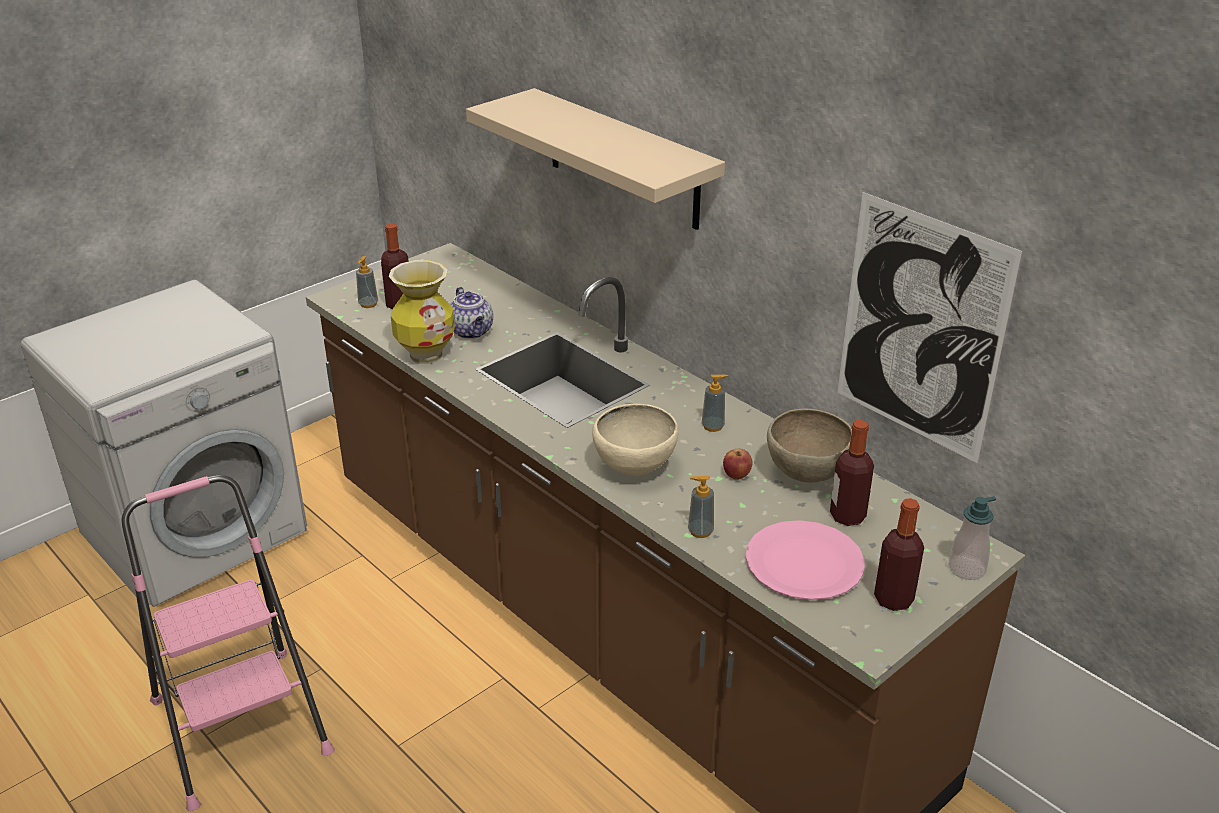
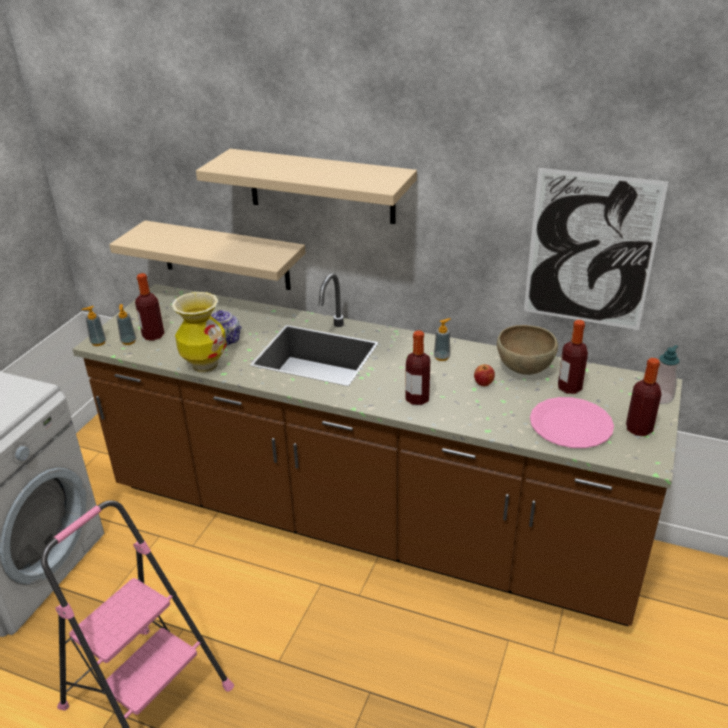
camera: 25 degrees left, 0 degrees up
beige bowl [592,404,679,476] -> bottle [405,330,430,405]
soap dispenser [688,476,714,538] -> soap dispenser moved to [81,306,106,346]
none -> beige shelf [109,220,305,290]

